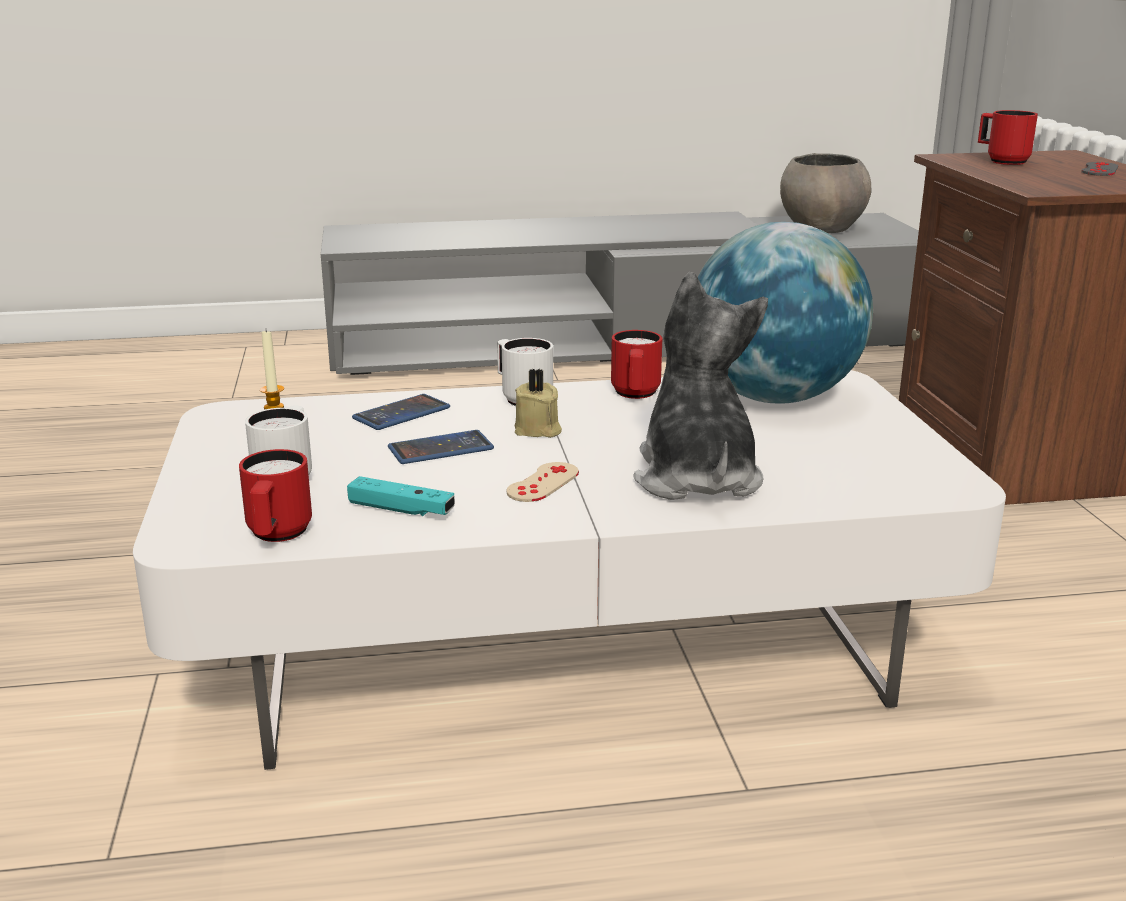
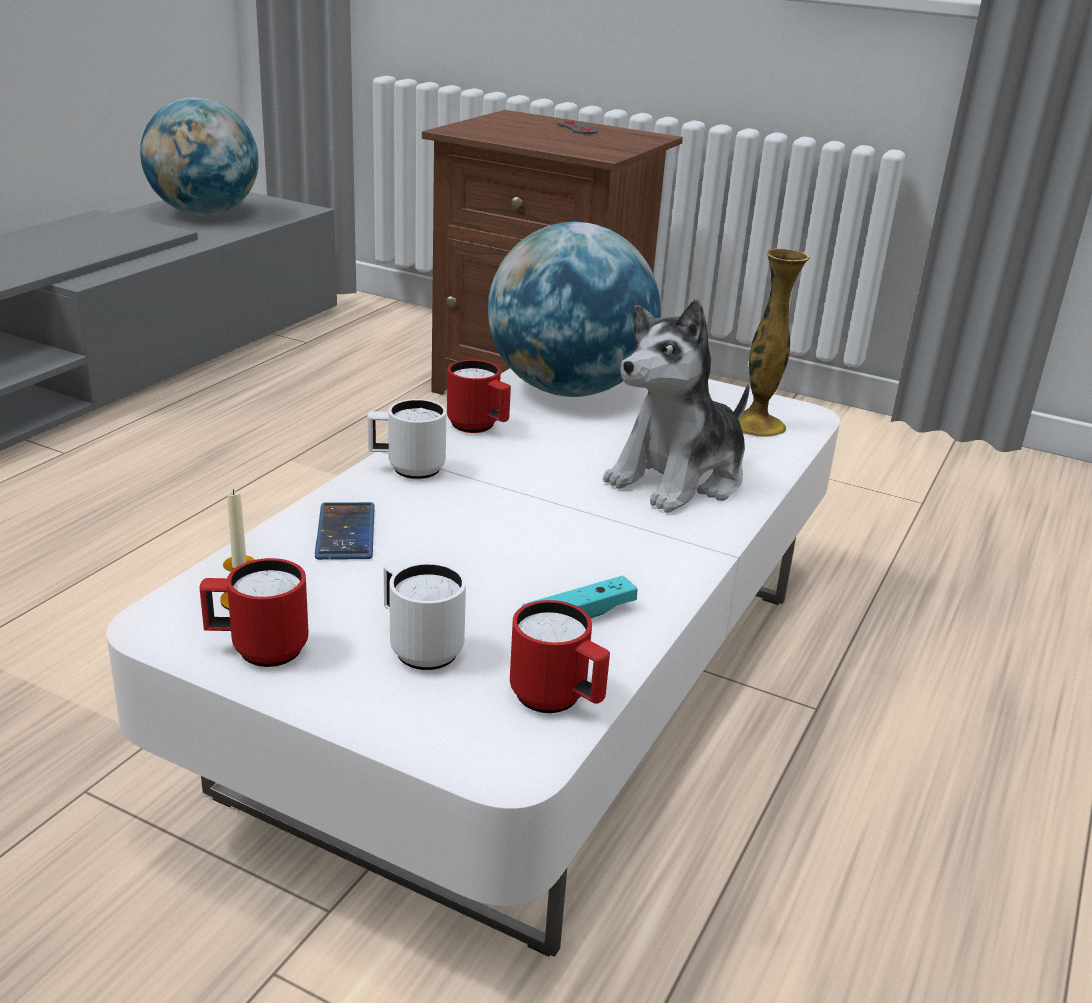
camera: 55 degrees left, 5 degrees up
phone [388,430,494,464] -> none
beige game controller [506,462,579,502] -> none
beige candle [515,369,562,438] -> none
plush toy [633,272,768,500] -> plush toy turned 75 degrees counterclockwise [603,299,750,513]
grey bowl [780,153,871,233] -> globe [140,97,259,216]
red mug [978,110,1038,165] -> red mug moved to [199,558,308,667]
none -> vase [739,248,810,437]

